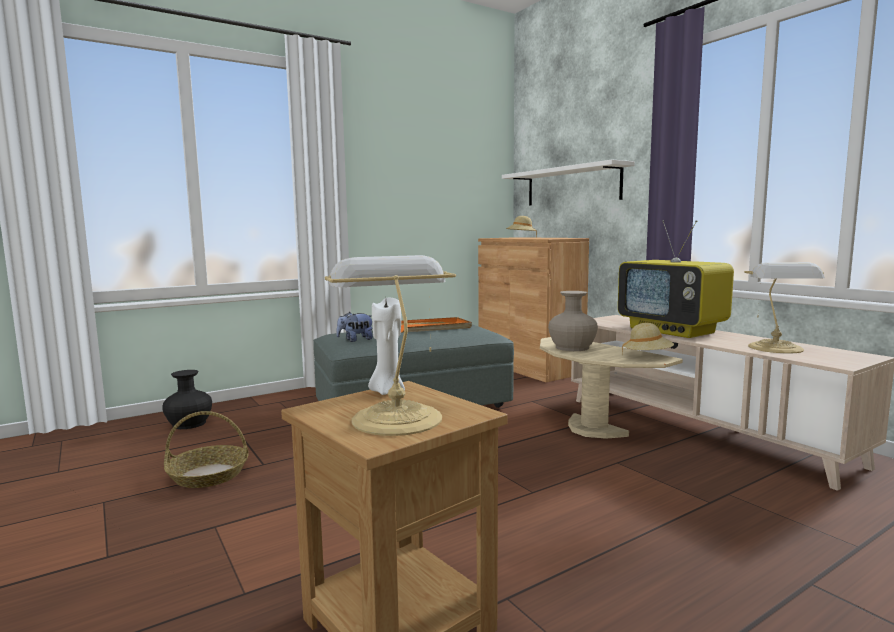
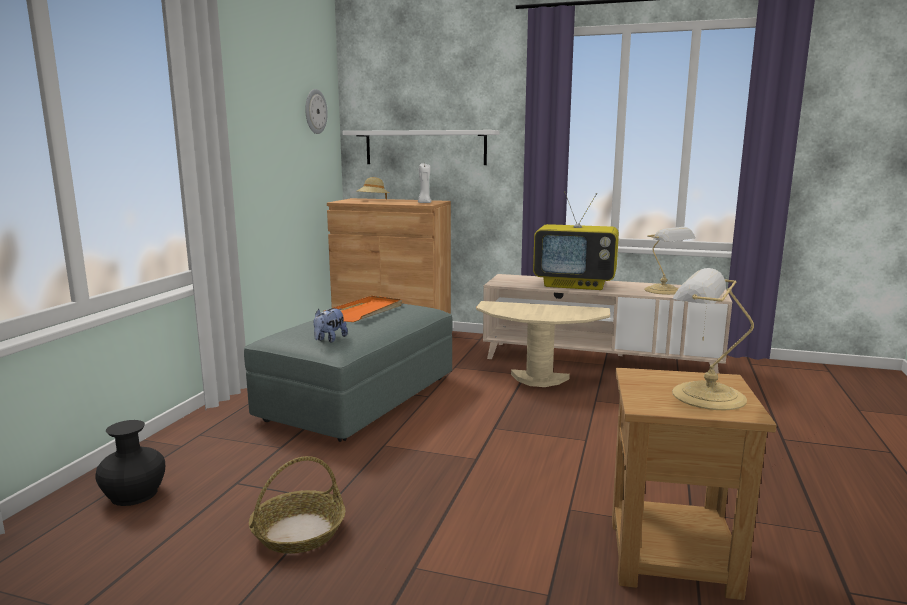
camera: 40 degrees left, 5 degrees up
white candle [368,298,405,395] -> white candle moved to [418,163,431,203]
beige vase [548,291,598,351] -> none
beige hat [622,323,674,355] -> none
none -> wall clock [305,89,328,134]

